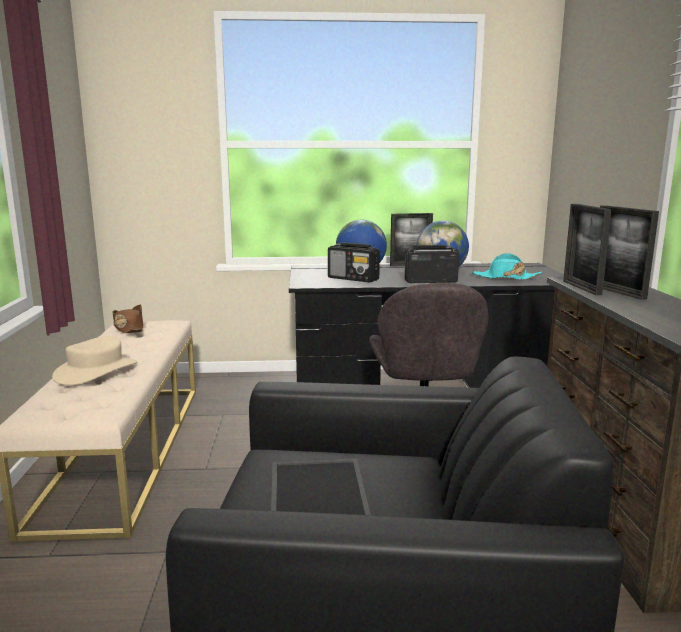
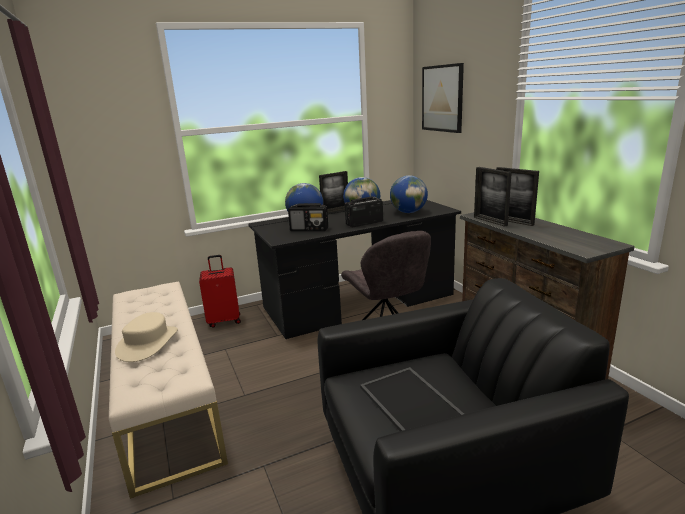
camera: 20 degrees left, 5 degrees up
brown hat [113,304,143,333] -> none
turquoise hat [472,253,543,280] -> globe [390,175,428,213]
none -> red suitcase [199,255,241,327]
none -> picture [422,63,464,133]

